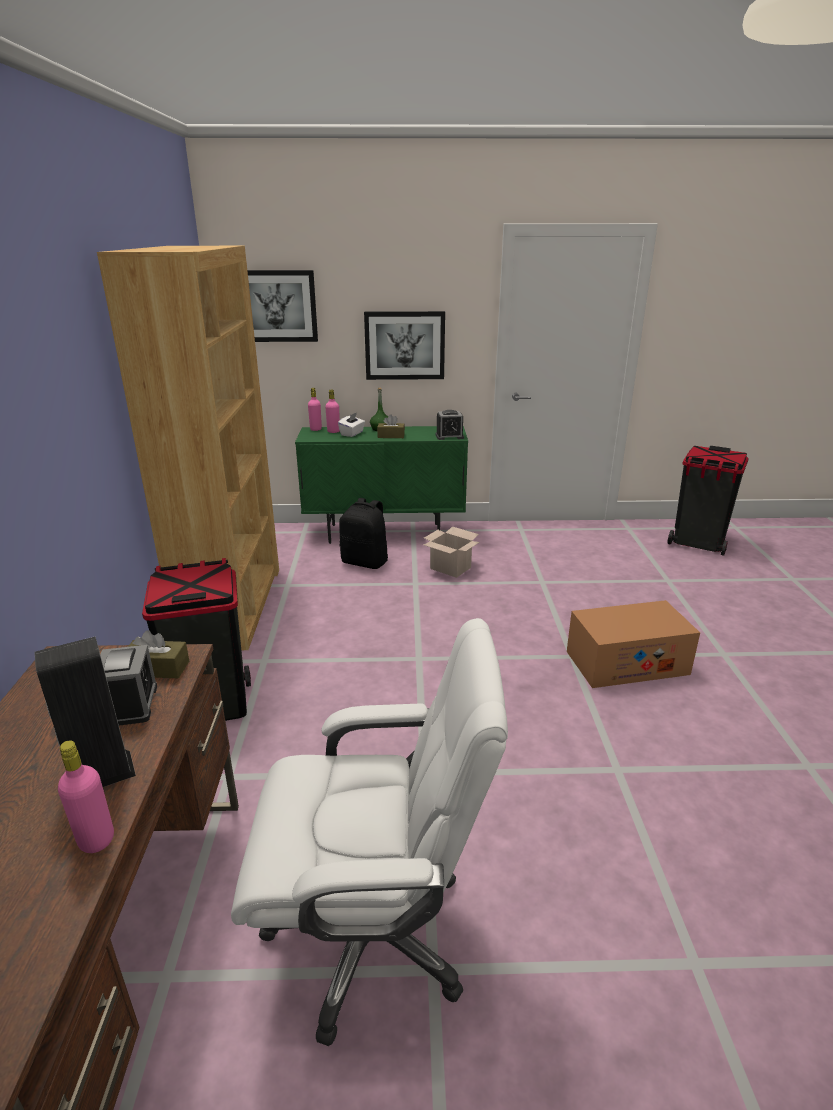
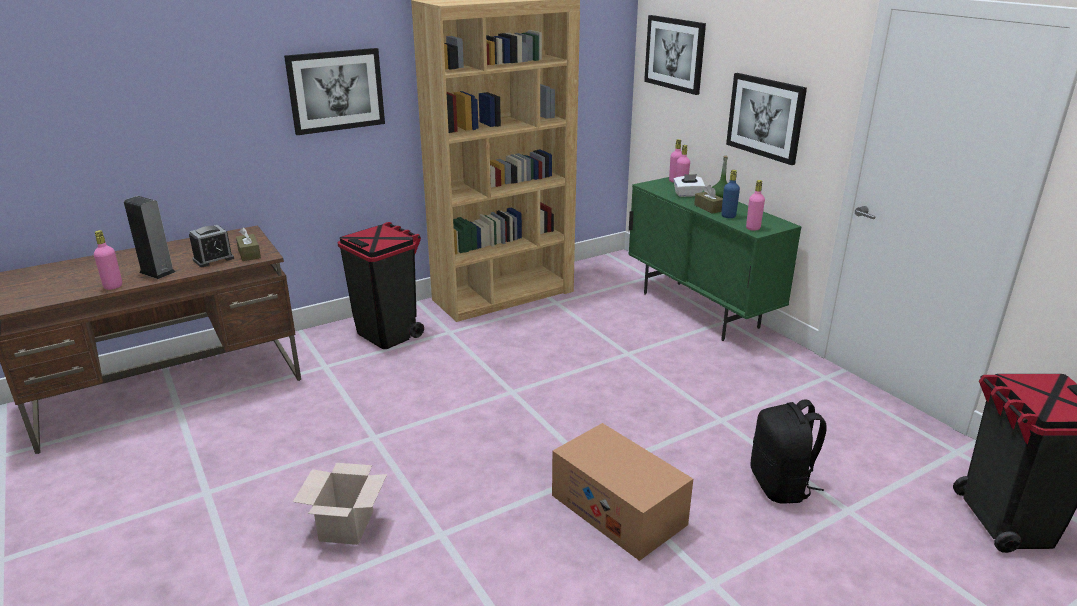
camera: 60 degrees right, 0 degrees up
white office chair [231,618,508,1046] -> none
black backpack [339,498,388,569] -> black backpack moved to [750,399,827,504]
cardboard box [423,526,479,578] -> cardboard box moved to [293,463,387,545]
alarm clock [435,410,464,440] -> pink bottle [746,180,765,231]
none -> picture [284,48,385,135]
none -> blue bottle [721,170,740,218]

